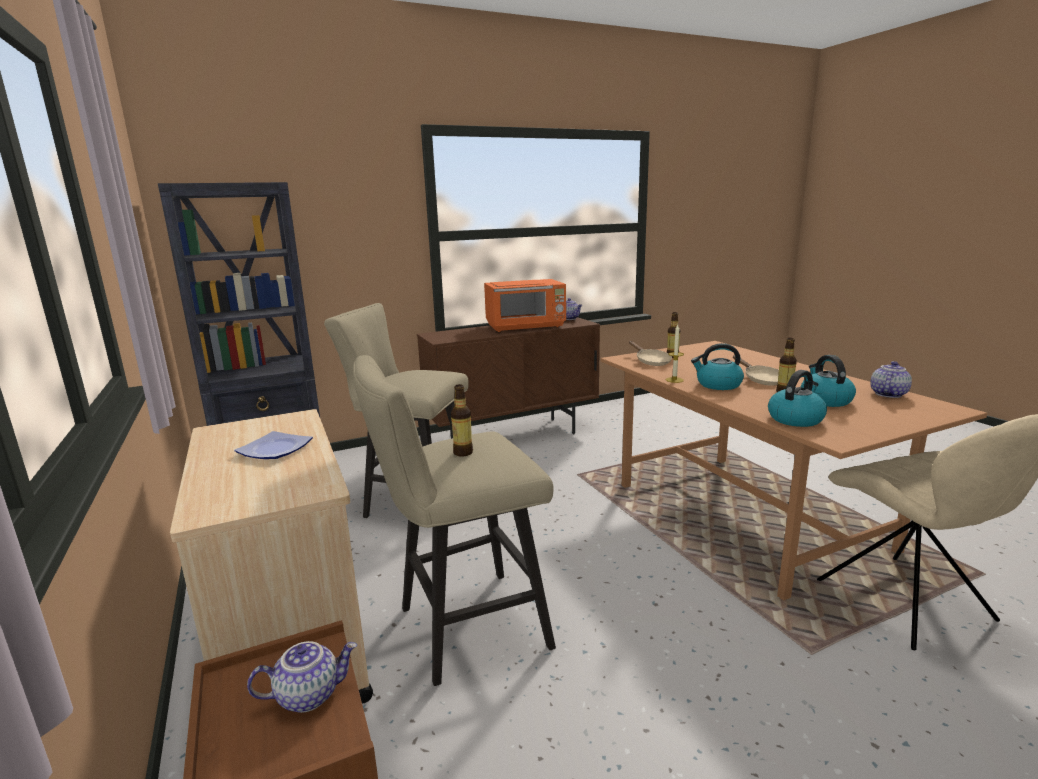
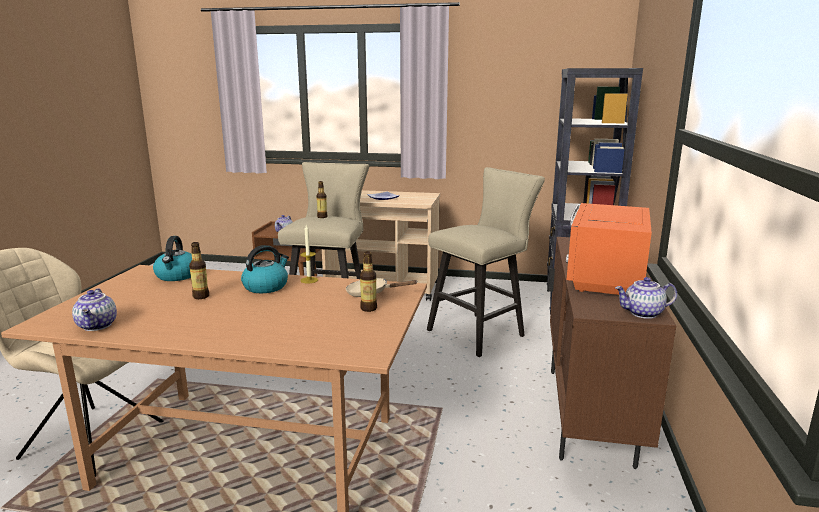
camera: 125 degrees right, 0 degrees up
beige frying pan [733,355,779,386] -> none
kettle [801,355,856,407] -> none

